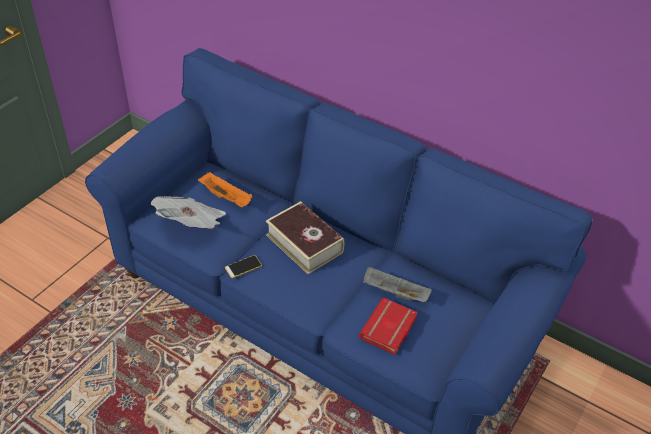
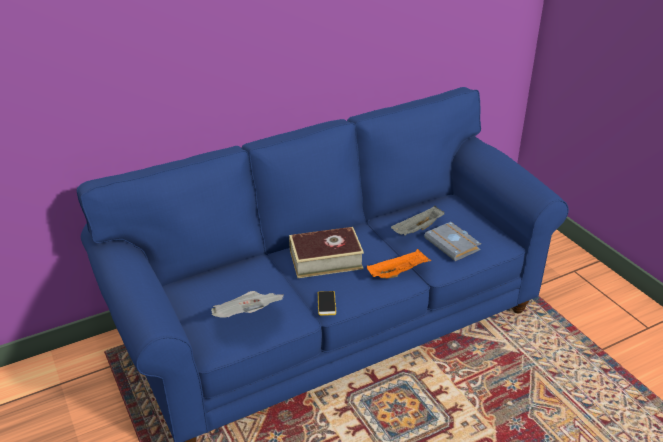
camera: 60 degrees left, 10 degrees down
orange tray [198,172,252,208] -> orange tray moved to [367,249,431,279]
red book [359,298,418,355] -> grey book [424,222,481,261]

